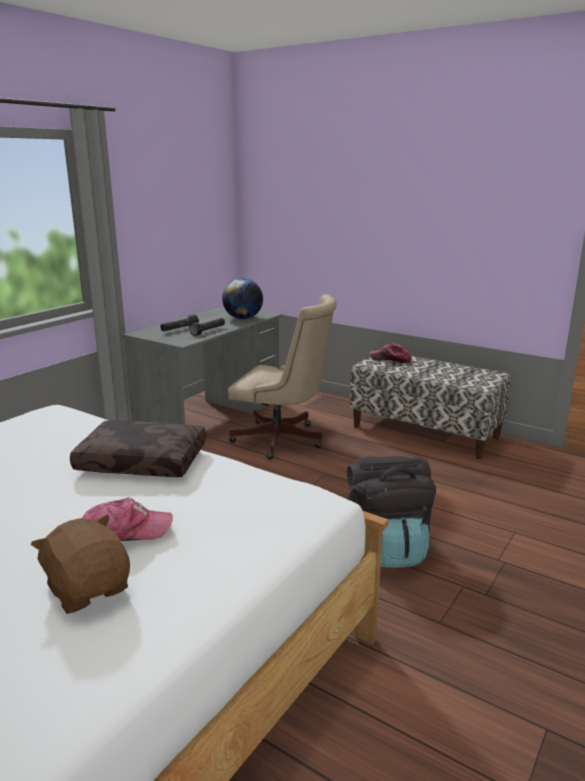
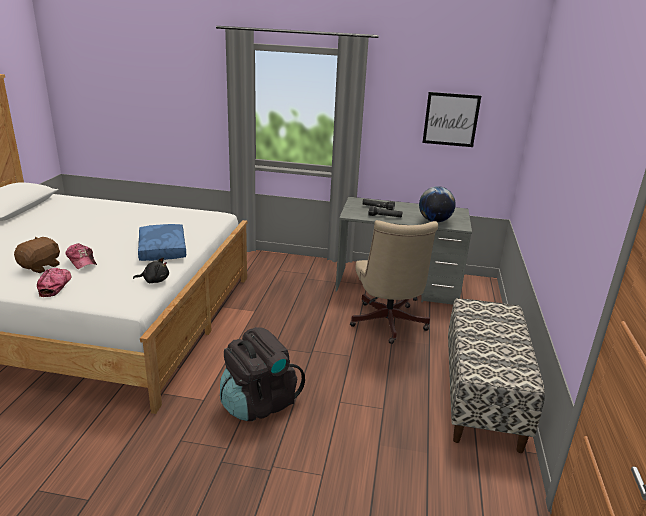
camera: 65 degrees right, 5 degrees up
brown pillow [70,420,206,477] -> blue pillow [138,224,186,261]
cap [369,343,412,363] -> cap moved to [37,268,71,297]
none -> black plush toy [133,258,169,283]
none -> picture [422,92,481,147]

